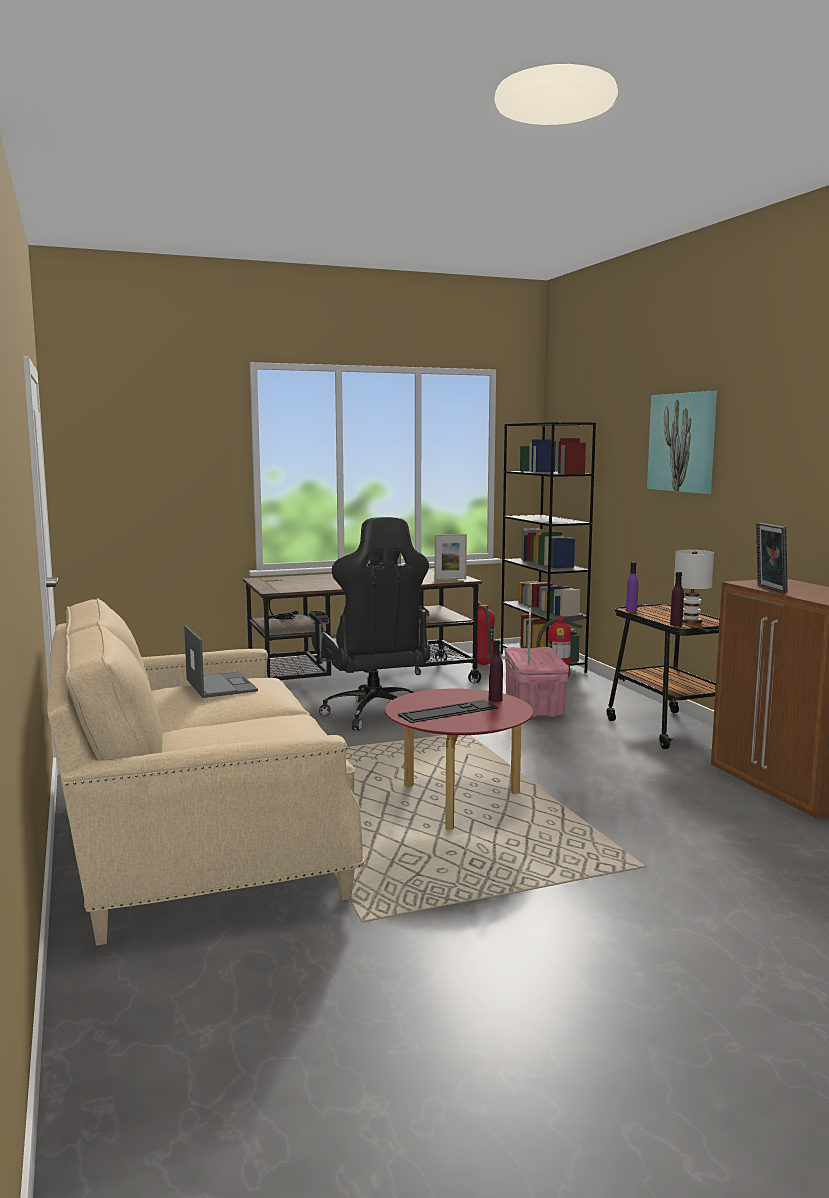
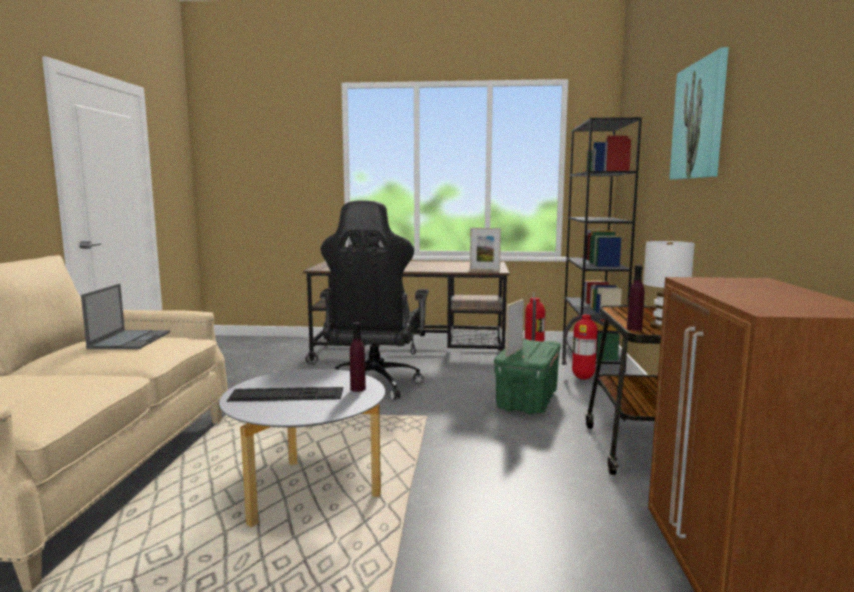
camera: 25 degrees right, 0 degrees up
red coffee table [385,689,533,830] -> grey coffee table [219,369,385,527]
pink storage box [505,647,569,718] -> green storage box [494,338,561,414]
purple bottle [626,562,638,612] -> none
picture frame [756,523,788,593] -> none

